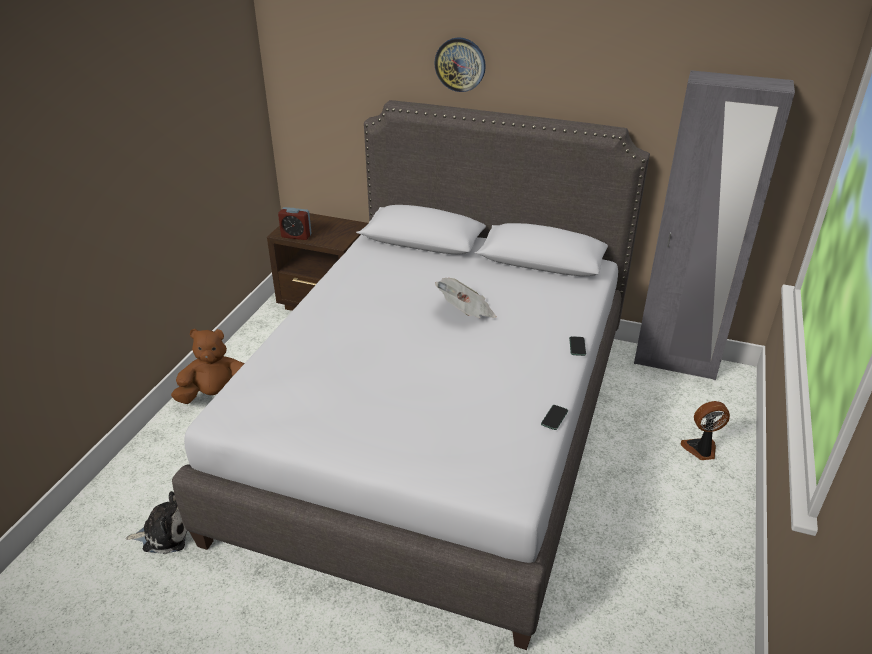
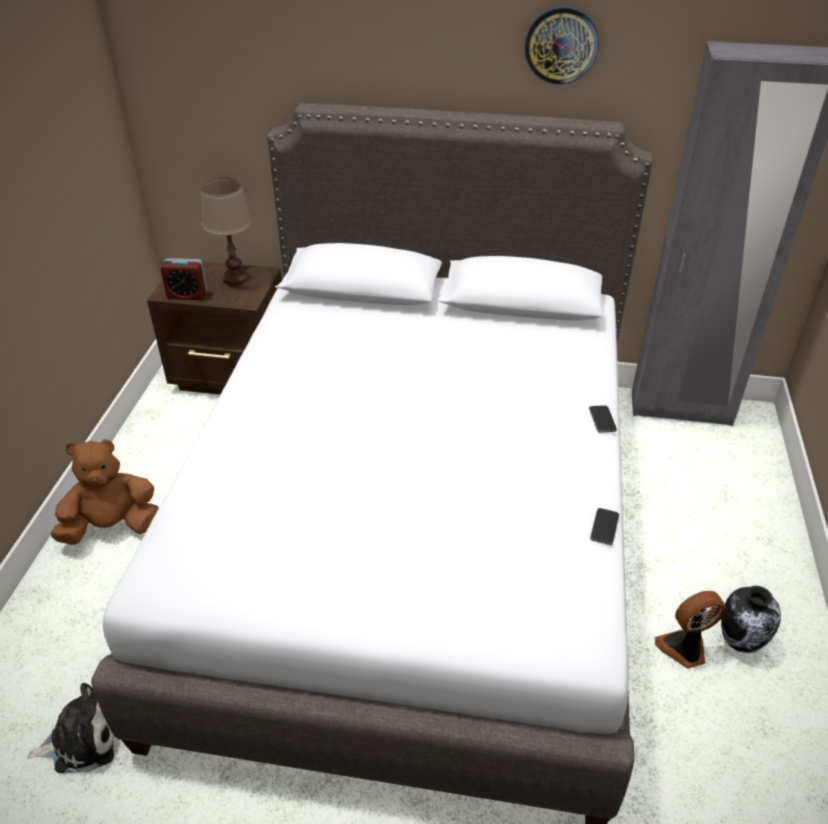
camera: 10 degrees left, 5 degrees up
wall clock [434,37,486,92] -> wall clock moved to [525,6,599,84]
newspaper [435,278,497,318] -> none
fan [681,401,730,460] -> fan moved to [655,591,725,669]
none -> brown table lamp [200,177,252,285]
none -> vase [721,586,781,653]

